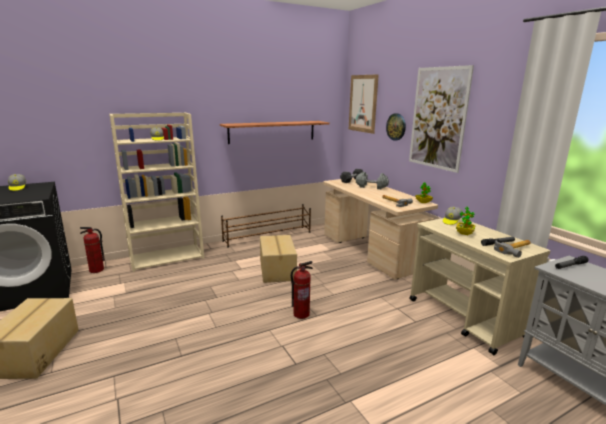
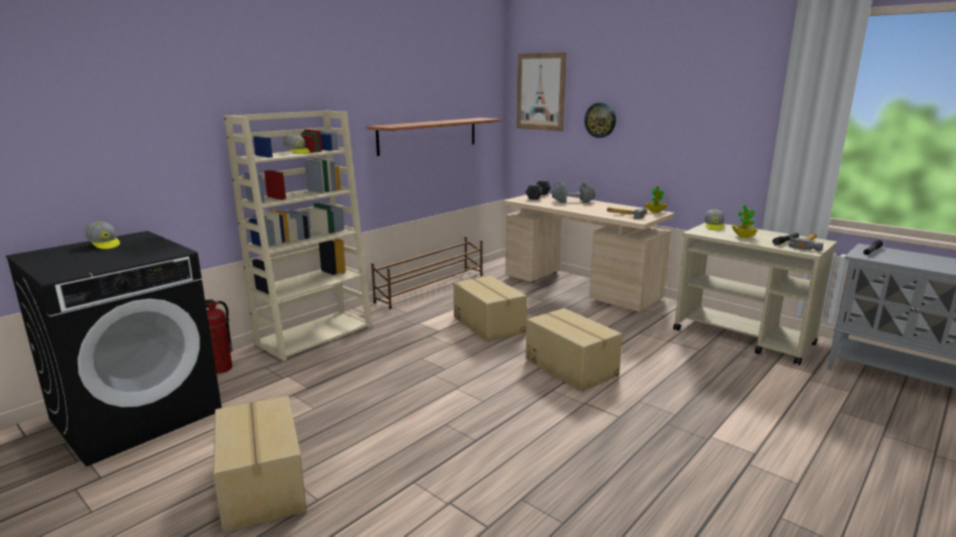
camera: 20 degrees left, 0 degrees up
fire extinguisher [291,261,313,319] -> cardboard box [526,308,623,391]
picture [409,65,474,173] -> none

